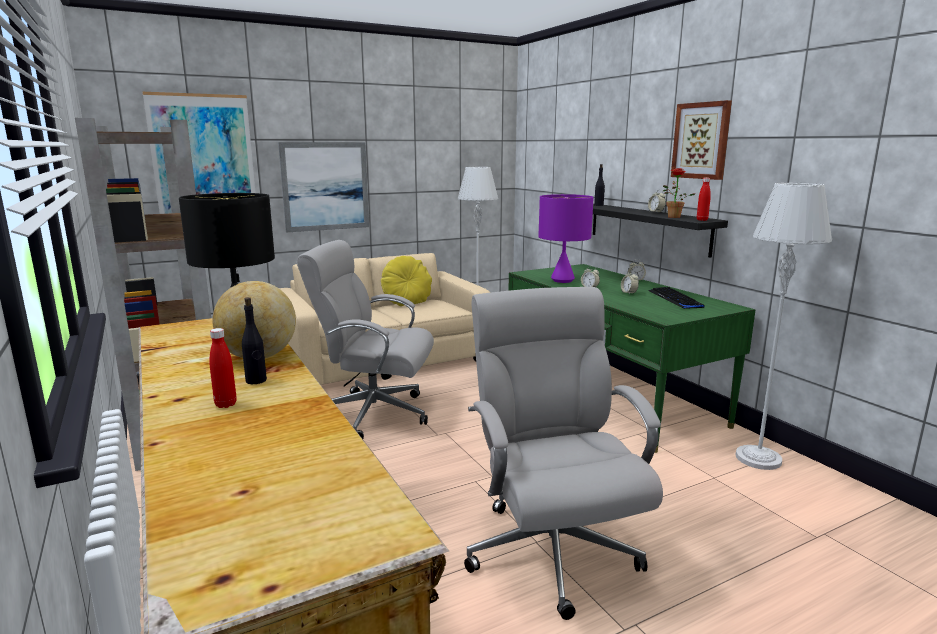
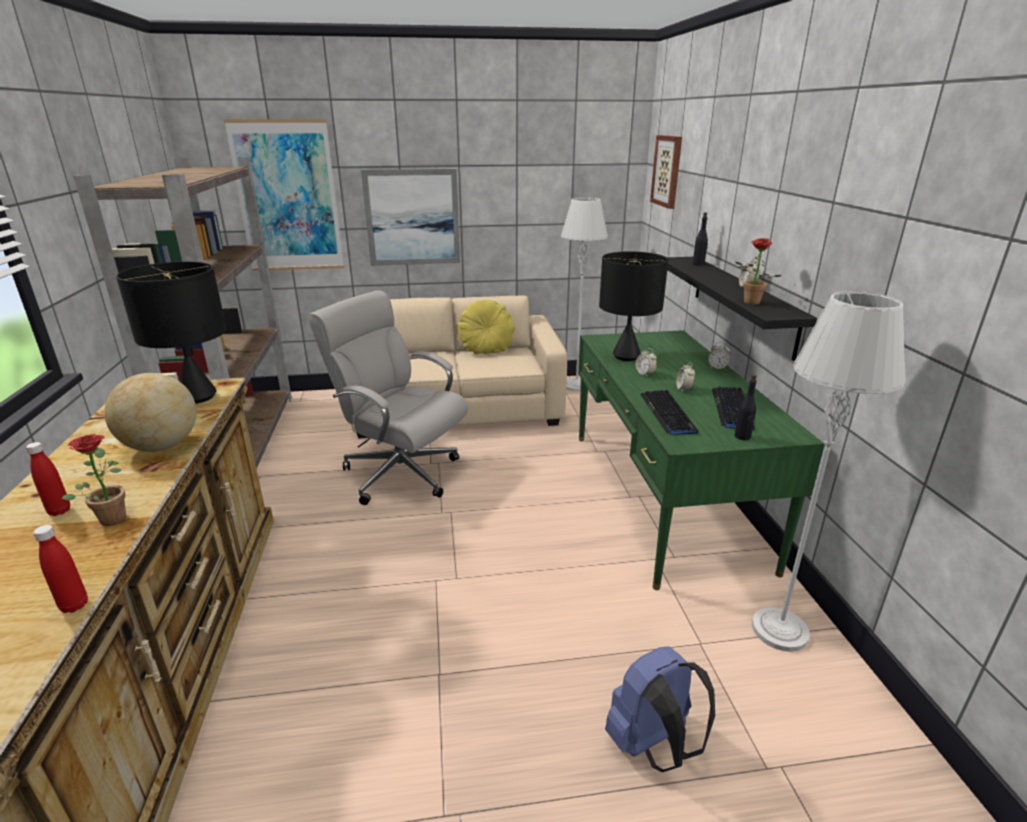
camera: 20 degrees right, 10 degrees up
black bottle [242,297,267,384] -> black bottle moved to [735,374,757,440]
grey office chair [464,287,663,620] -> none
purple table lamp [538,194,594,283] -> black table lamp [599,251,668,361]
picture [671,100,732,180] -> picture moved to [650,135,682,209]
red bottle [697,178,711,221] -> red bottle moved to [33,525,88,613]
none -> potted plant [62,434,126,526]
none -> blue backpack [605,646,715,772]
none -> keyboard [640,390,698,435]

